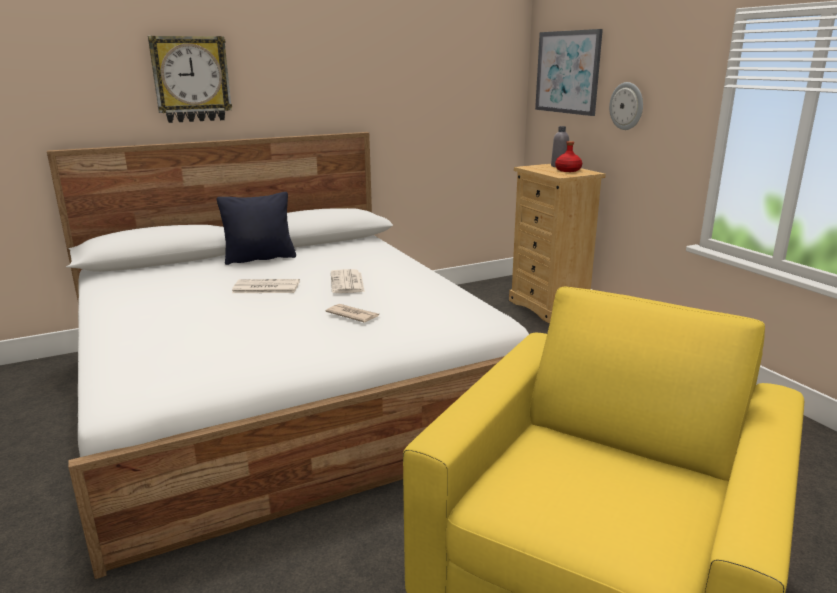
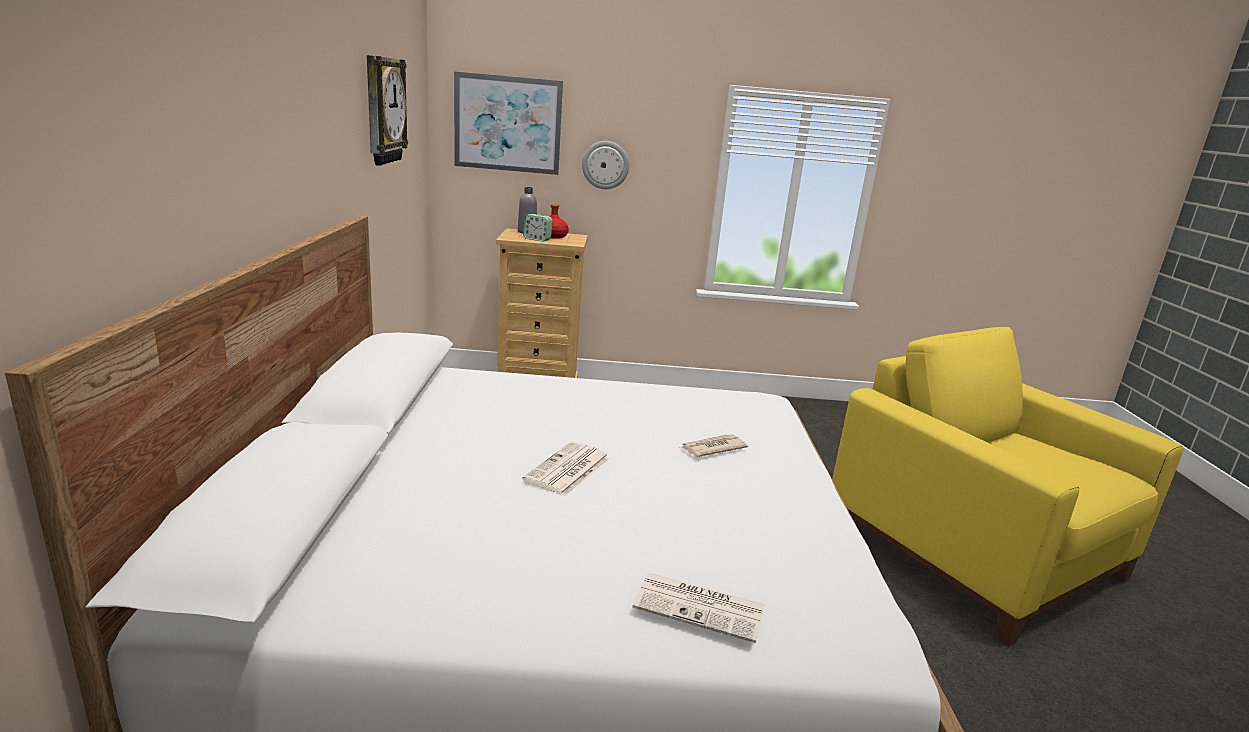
camera: 65 degrees left, 0 degrees up
wall clock [148,36,232,123] -> wall clock moved to [367,55,408,166]
black pillow [217,192,296,265] -> none
newspaper [331,269,365,293] -> newspaper moved to [632,573,765,643]
none -> alarm clock [523,214,552,242]

